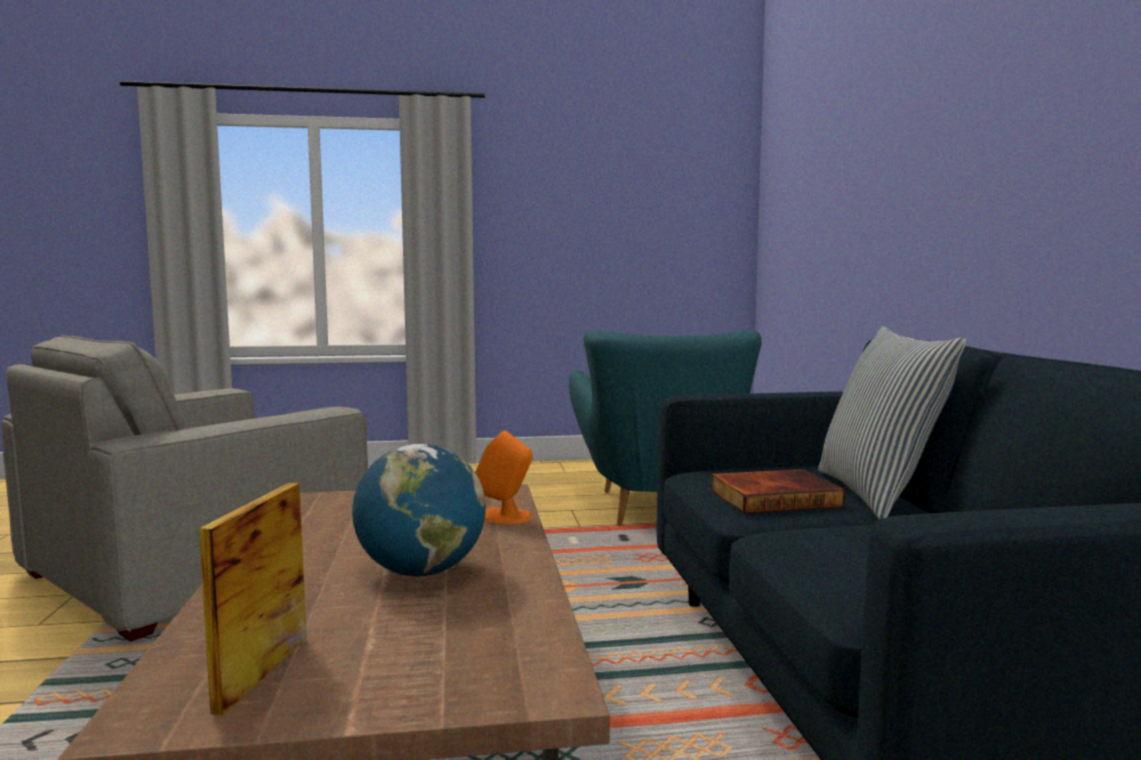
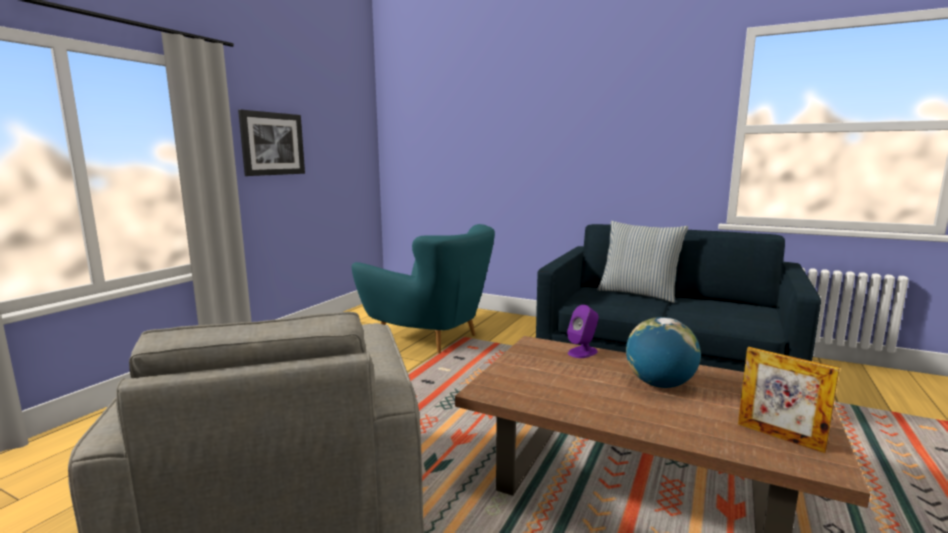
camera: 55 degrees left, 5 degrees up
orange speaker [475,430,533,524] -> purple speaker [567,305,598,358]
book [711,469,845,513] -> none
none -> picture [238,110,305,176]

